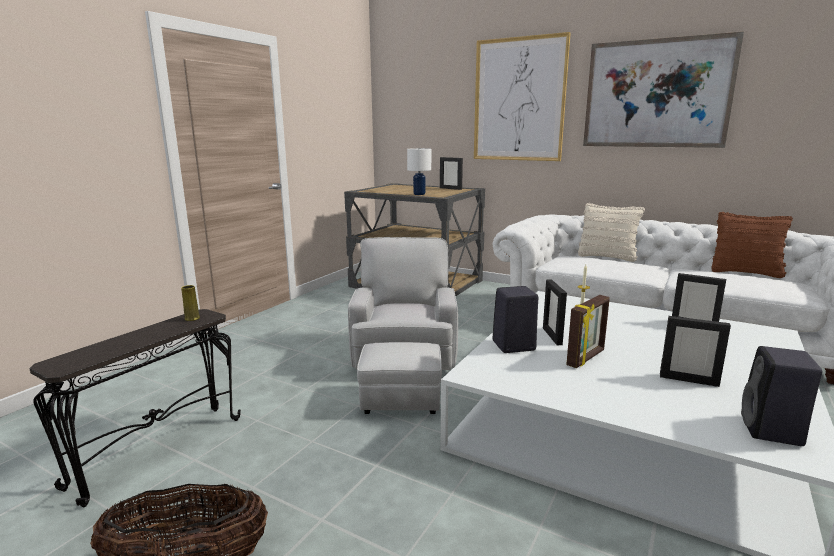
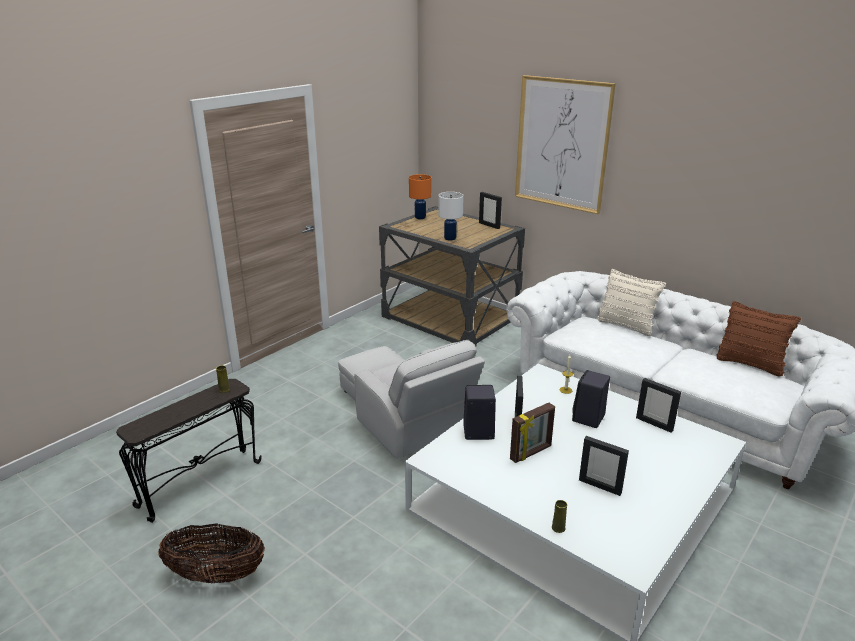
camera: 10 degrees right, 10 degrees up
white armchair [348,237,458,414] -> white armchair turned 135 degrees clockwise [338,340,485,458]
picture [583,32,744,148] -> none
black speaker [741,346,822,446] -> black speaker moved to [572,370,610,428]
none -> orange table lamp [409,174,431,219]
none -> yellow vase [552,500,567,533]

